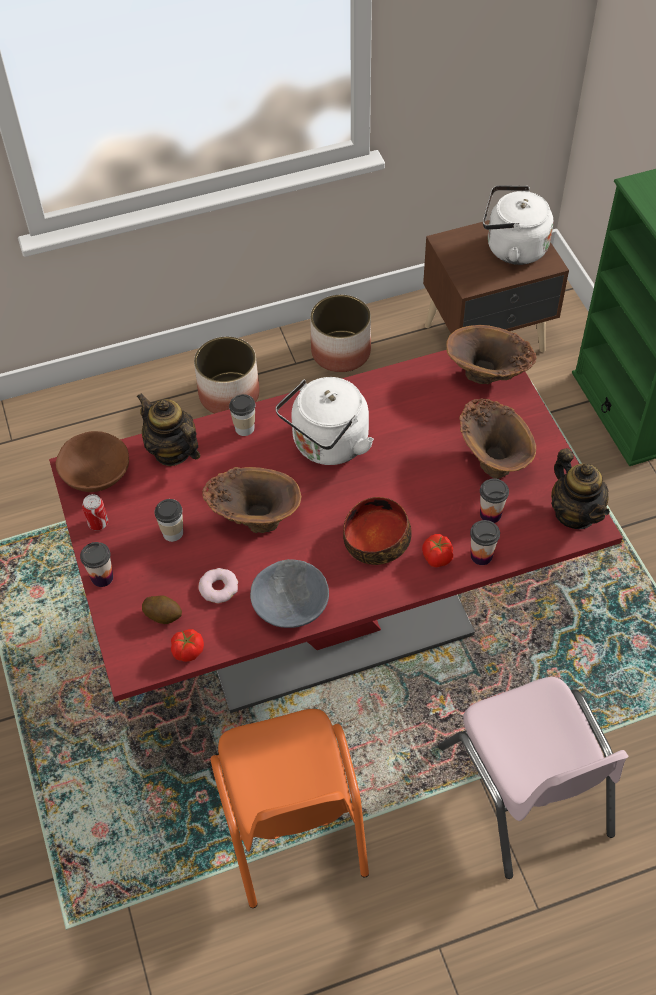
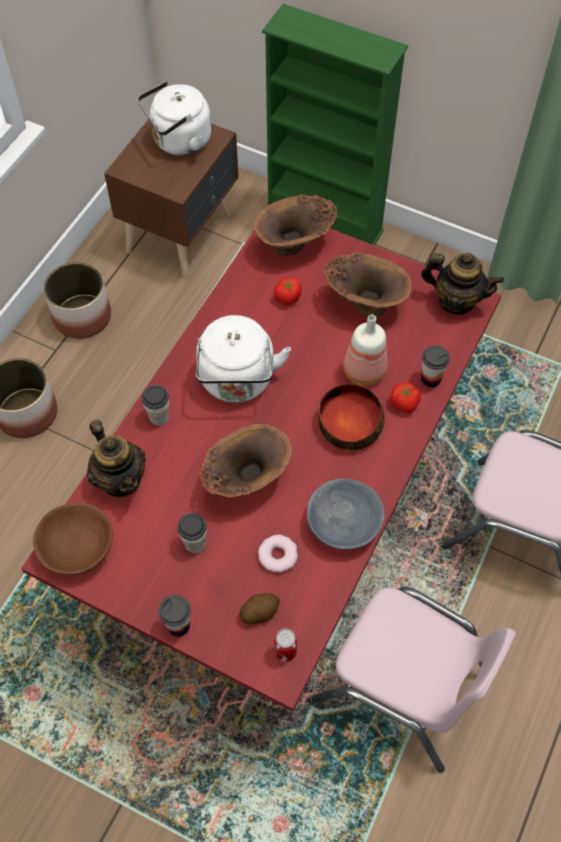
camera: 45 degrees left, 5 degrees up
can [82,494,108,530] -> can moved to [274,629,297,662]
teapot [136,393,200,466] -> teapot turned 120 degrees counterclockwise [87,419,146,497]
tomato [171,629,204,662] -> tomato moved to [274,277,302,306]
orange chair [210,709,369,908] -> pink chair [312,587,516,773]
cup [480,478,509,523] -> none
none -> bottle [343,315,388,386]

